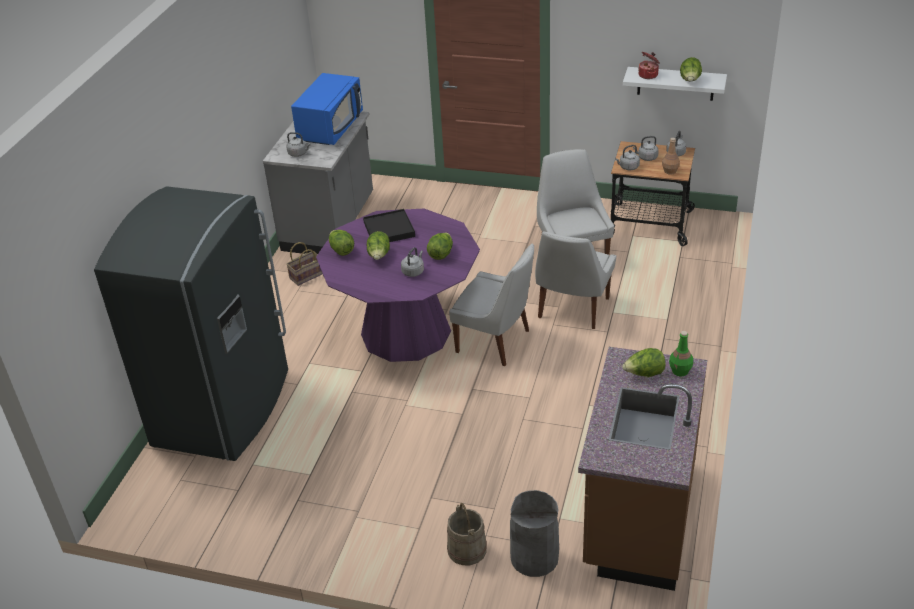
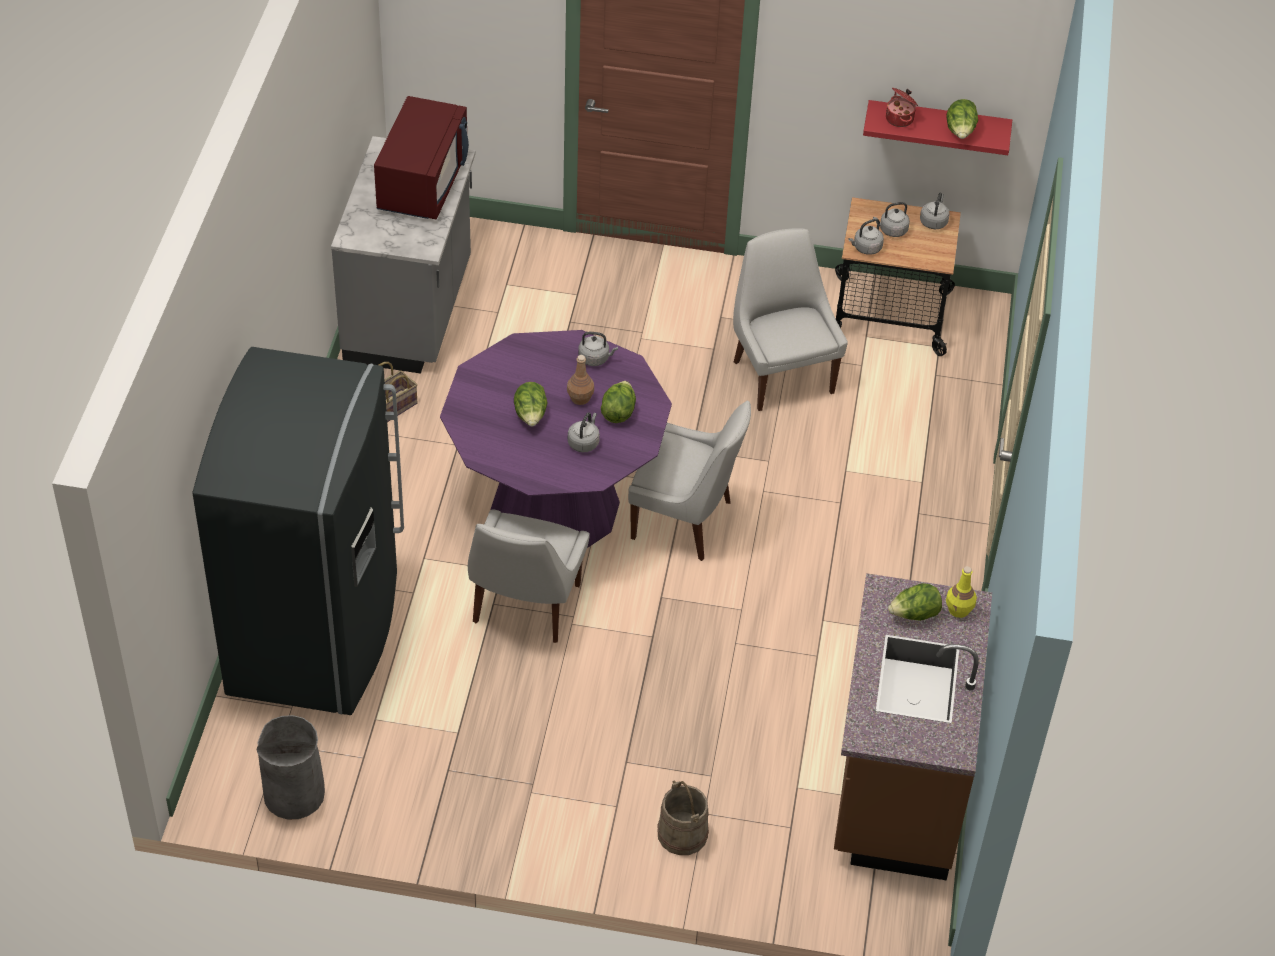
camera: 10 degrees left, 10 degrees up
grey kettle [286,132,311,157] -> grey kettle moved to [578,332,618,366]
blue microwave [291,73,363,145] -> red microwave [374,96,469,220]
lettuce [329,230,354,256] -> none
black tray [363,209,415,242] -> none
grey trash can [510,490,559,577] -> grey trash can moved to [257,715,325,820]
white chair [535,231,616,329] -> white chair moved to [468,510,590,643]
white shelf [623,67,727,101] -> red shelf [863,100,1012,155]
brown bottle [662,138,680,175] -> brown bottle moved to [567,355,594,405]
green bottle [669,331,693,376] -> yellow bottle [946,566,977,618]

